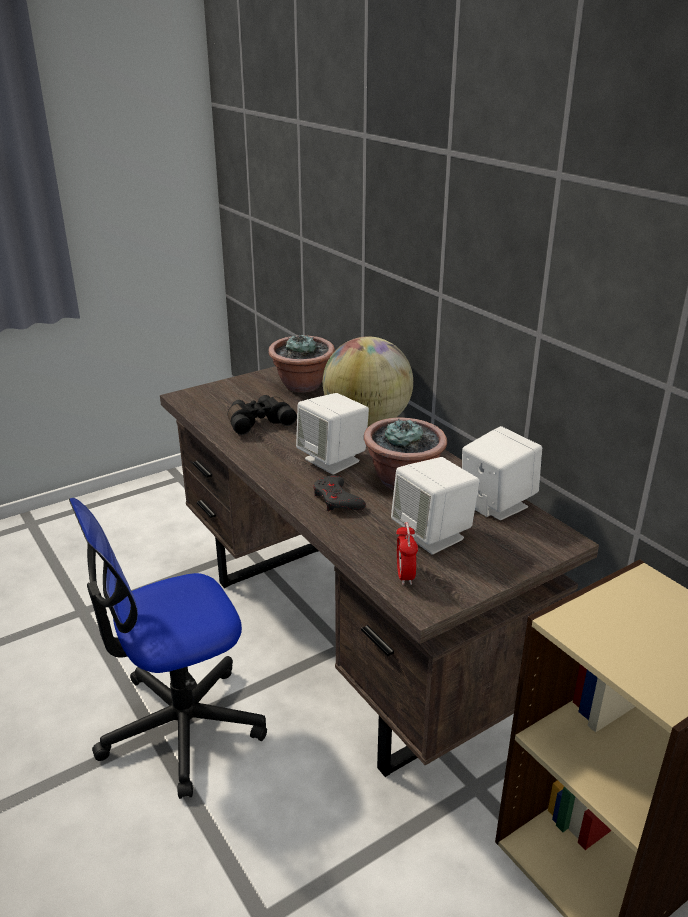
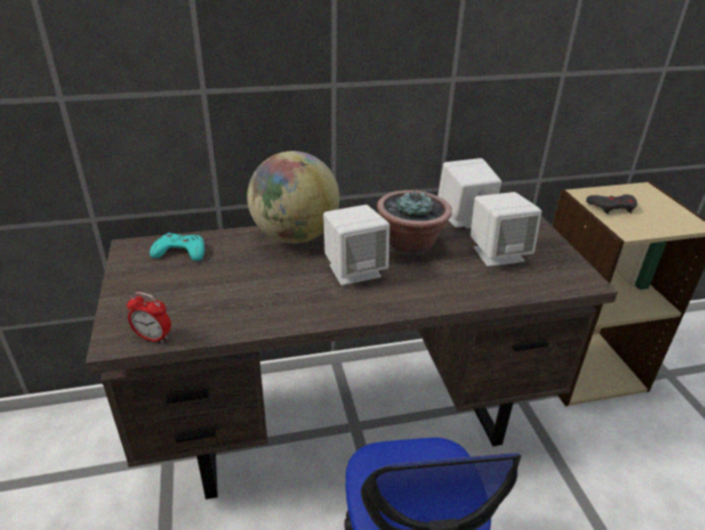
camera: 70 degrees left, 5 degrees up
black binoculars [228,395,297,435] -> none
potted plant [269,333,335,393] -> turquoise game controller [150,233,204,261]
grey game controller [313,475,366,511] -> grey game controller moved to [586,194,637,214]
alarm clock [396,522,418,585] -> alarm clock moved to [127,292,171,344]

